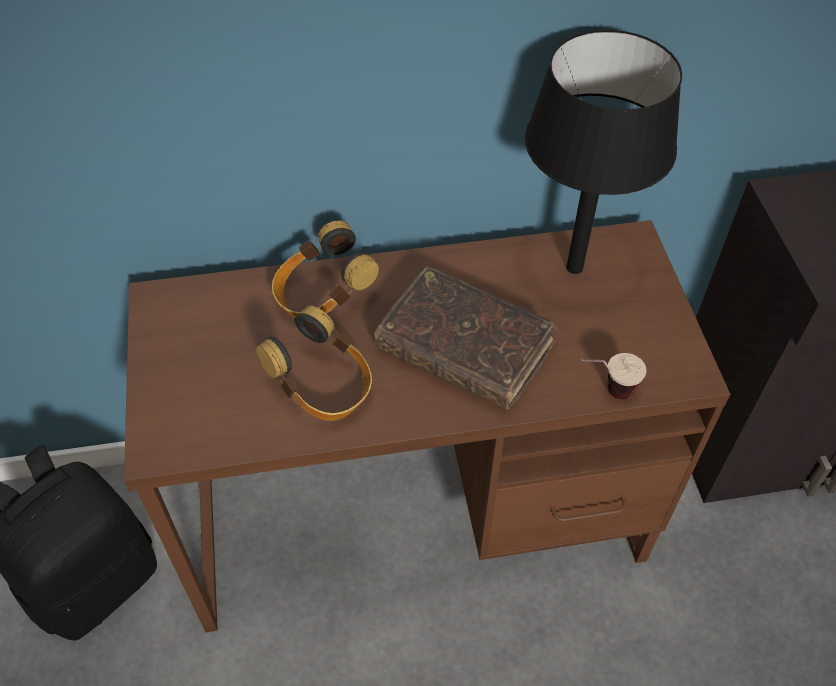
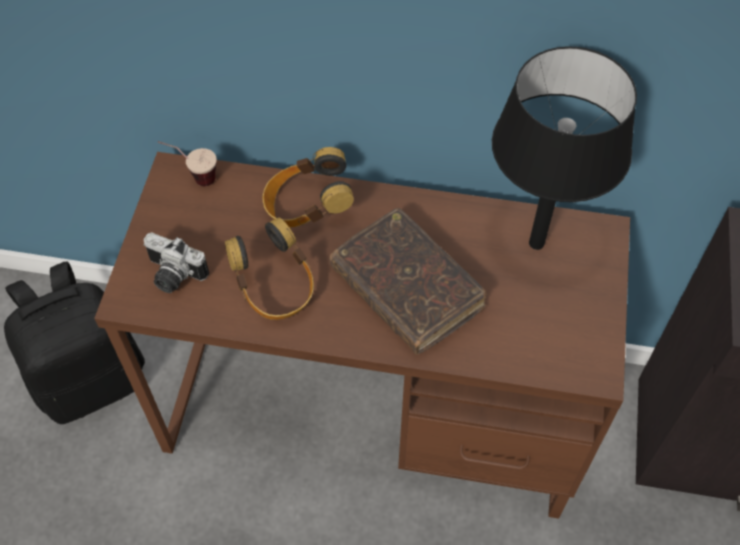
camera: 20 degrees right, 5 degrees up
cup [581,353,647,400] -> cup moved to [158,141,216,186]
none -> camera [143,232,209,293]

